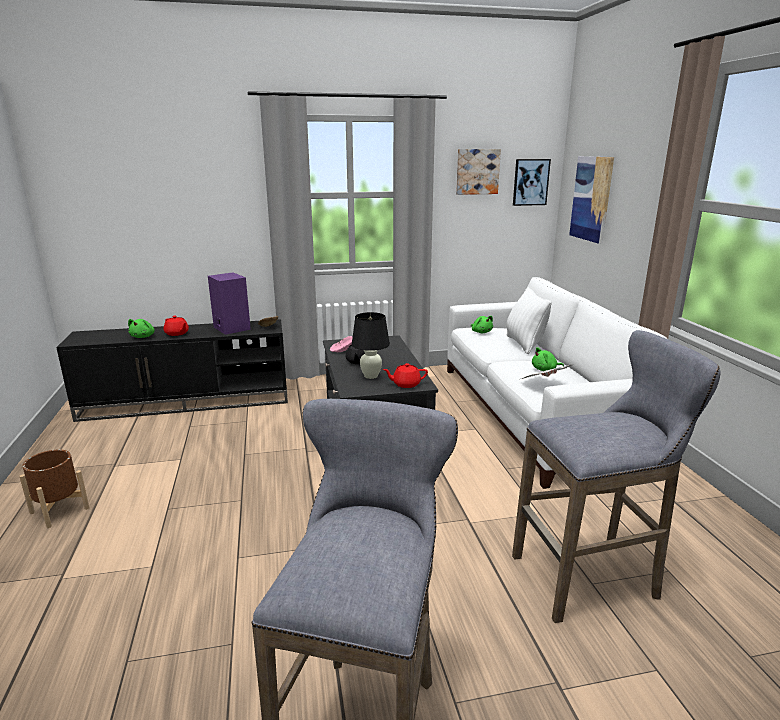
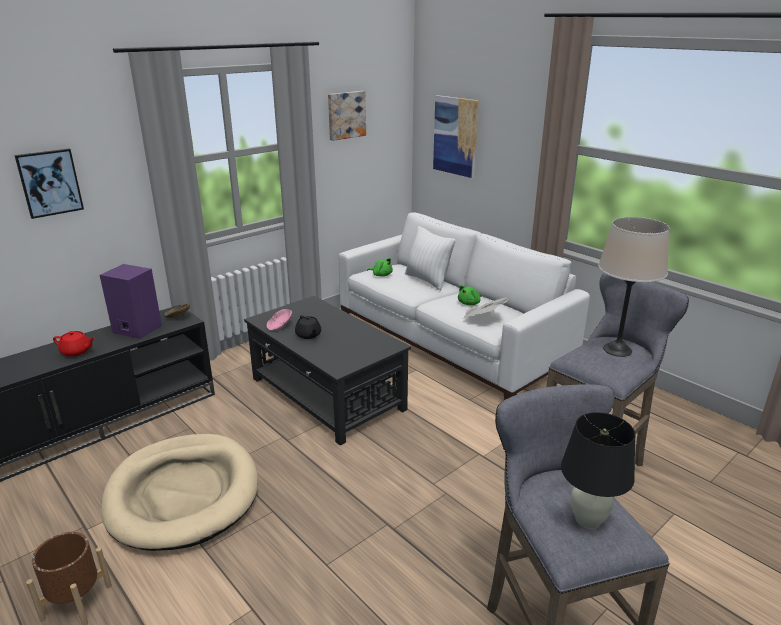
camera: 30 degrees left, 5 degrees up
green plush toy [128,319,155,338] -> none
black table lamp [352,312,390,379] -> black table lamp moved to [561,412,636,529]
red teapot [383,363,428,388] -> none
picture [513,159,551,206] -> picture moved to [14,149,84,219]
none -> beige dog bed [101,434,258,551]
none -> beige table lamp [598,217,670,357]

